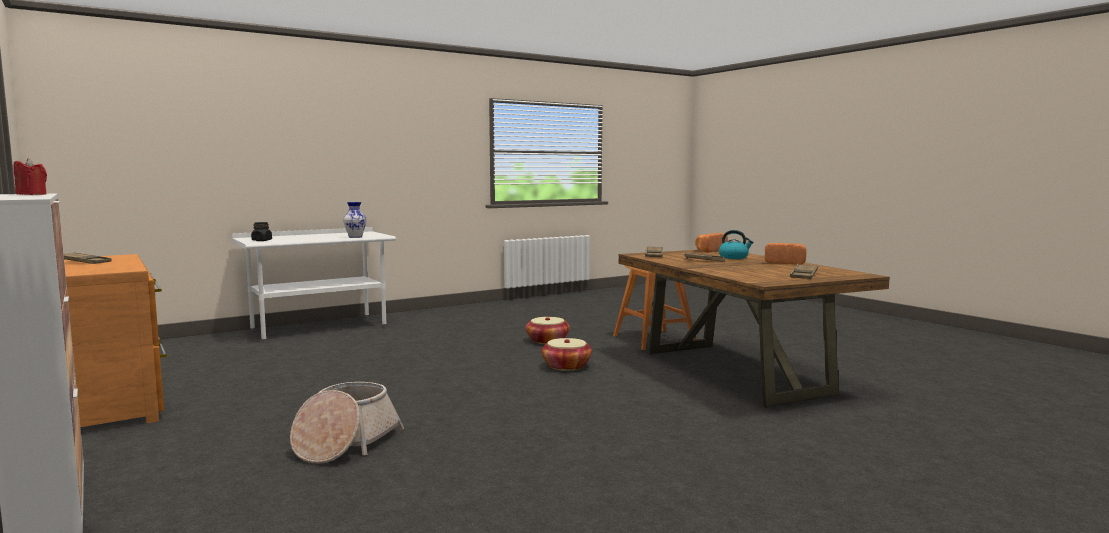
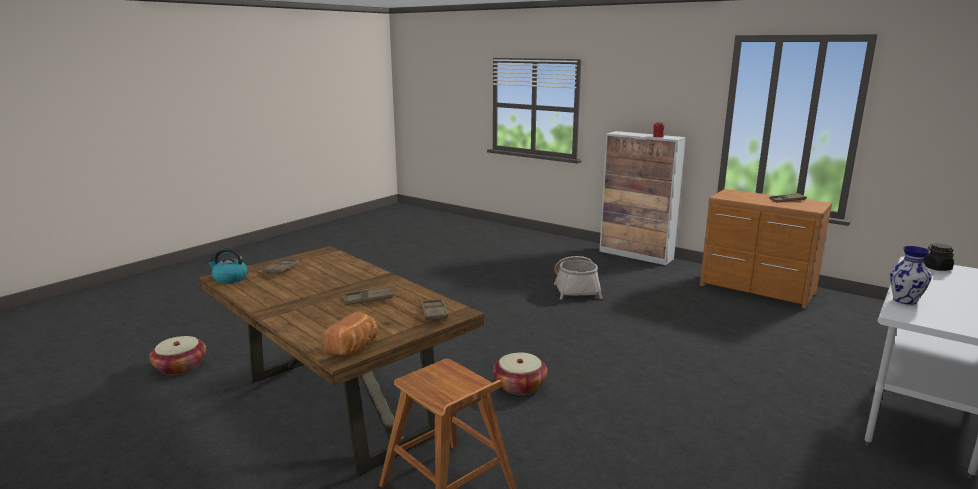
camera: 160 degrees right, 10 degrees up
basket [526,317,570,344] -> basket moved to [149,336,206,375]
kettle [719,230,754,259] -> kettle moved to [207,248,248,284]
bread [765,243,806,265] -> none

